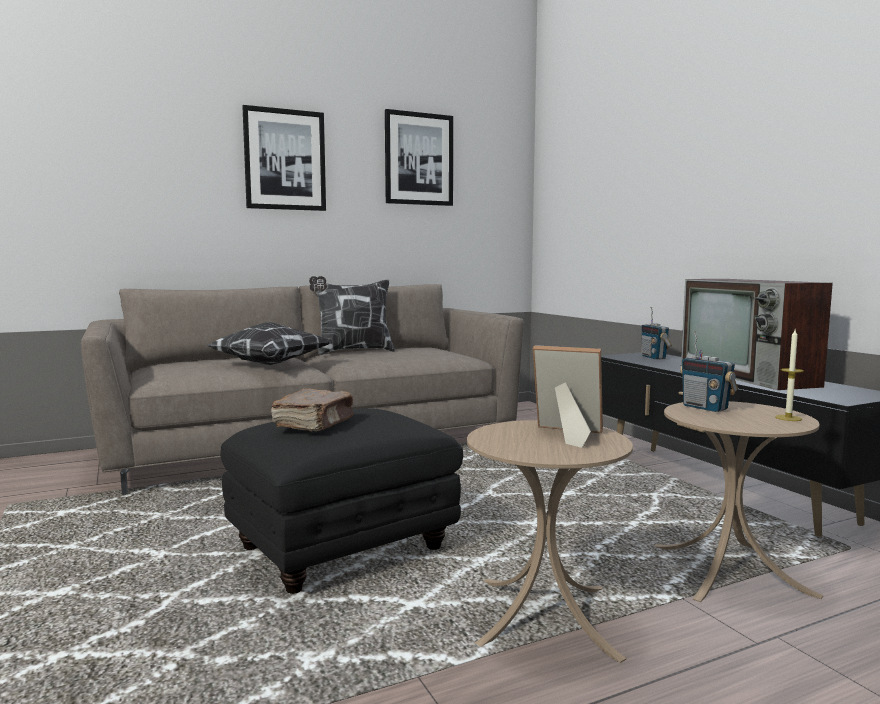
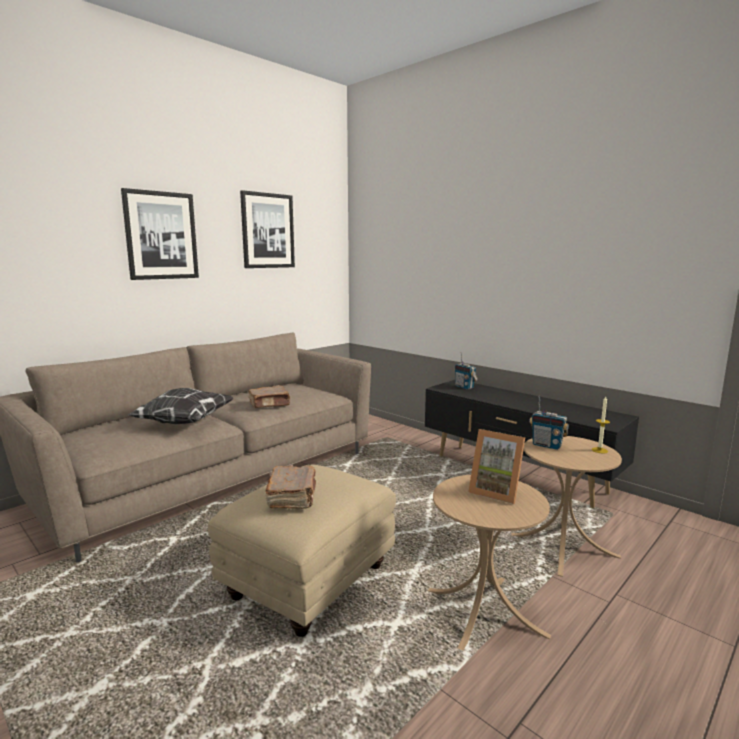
camera: 20 degrees left, 5 degrees up
black ottoman [220,408,463,594] -> beige ottoman [208,464,396,637]
pillow [309,276,395,355] -> none
picture frame [533,345,603,448] -> picture frame turned 150 degrees counterclockwise [468,429,525,504]
television [681,279,833,390] -> none
none -> brown book [249,386,290,408]

